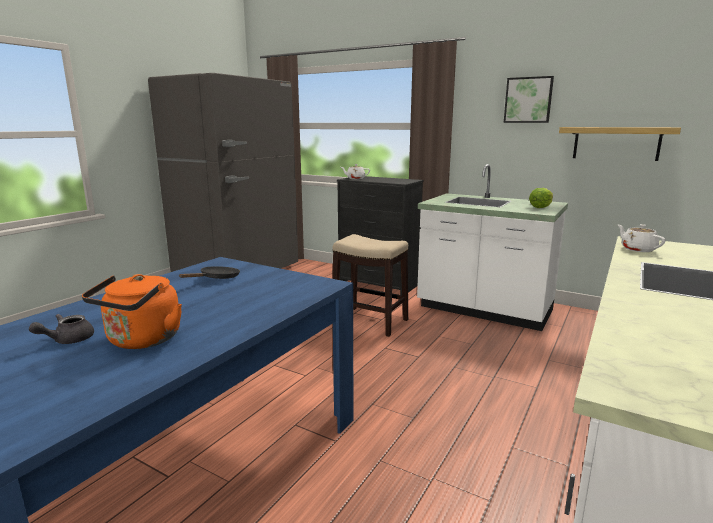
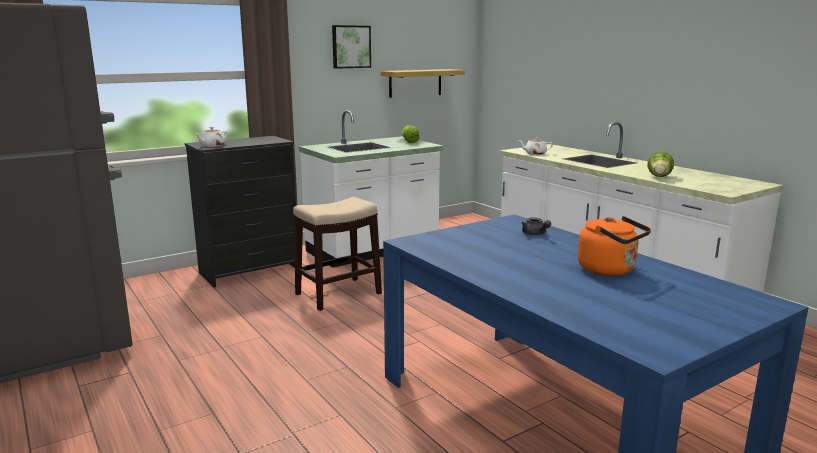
camera: 65 degrees left, 0 degrees up
grey teapot [29,314,94,344] -> grey teapot moved to [522,217,551,235]
black frying pan [179,266,240,279] -> none
none -> lettuce [648,152,674,177]

